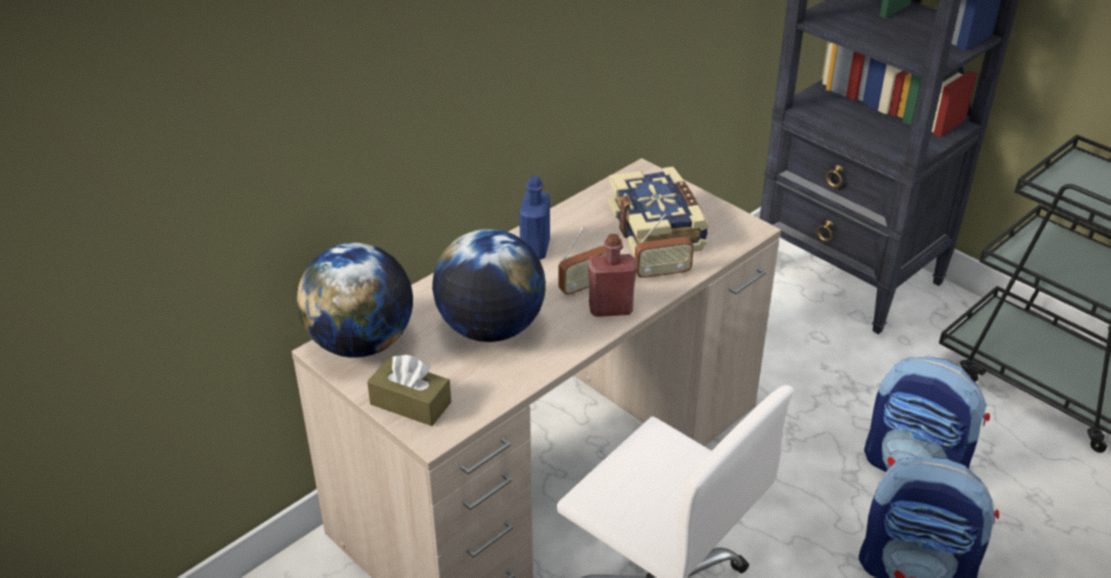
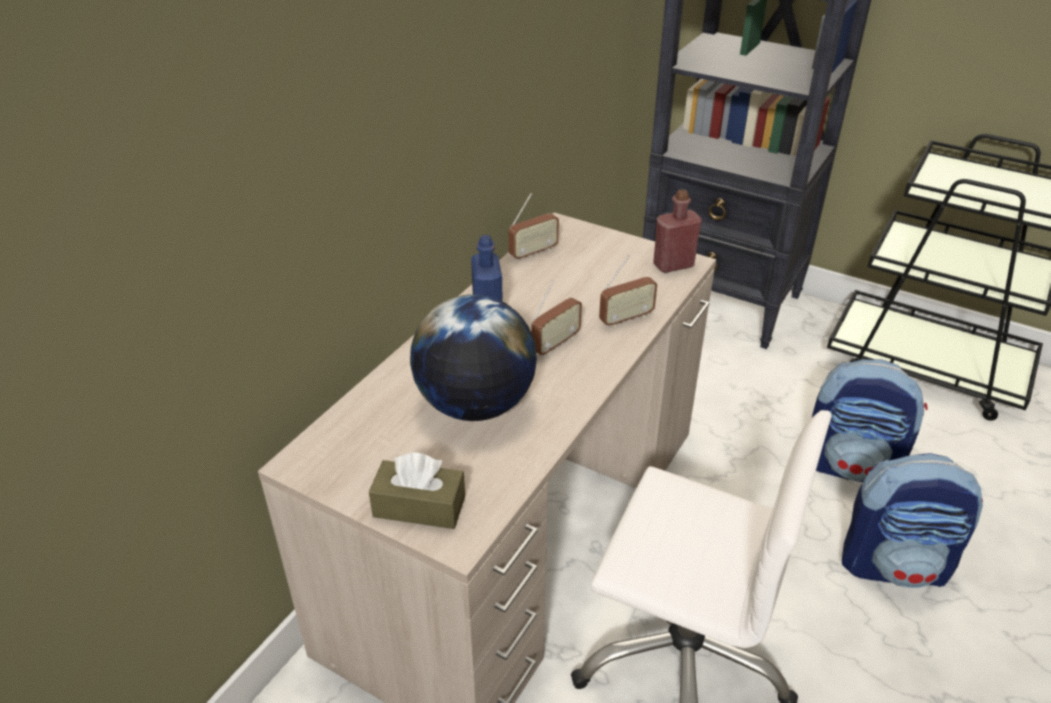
camera: 15 degrees left, 0 degrees up
globe [297,243,413,358] -> none
red bottle [588,234,637,317] -> red bottle moved to [653,189,702,273]
book [608,167,709,257] -> none
none -> radio [509,193,559,261]

